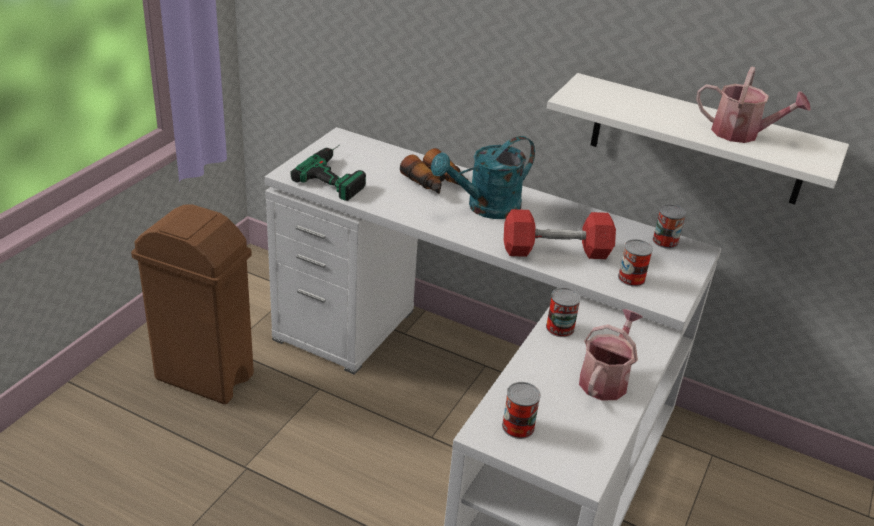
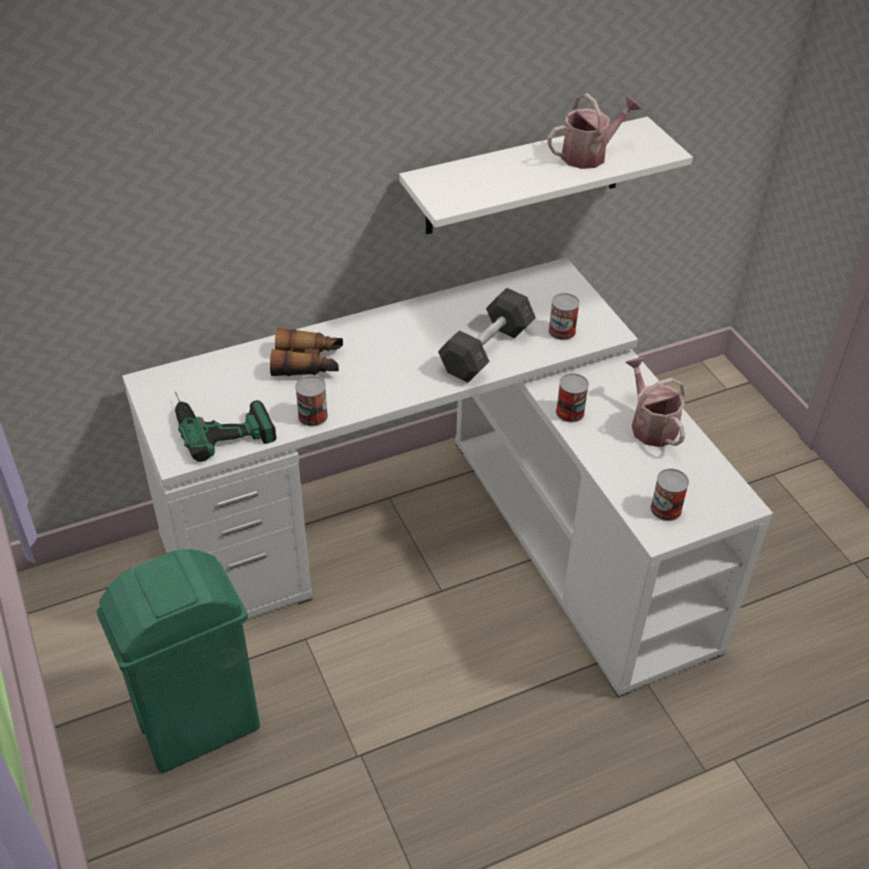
camera: 50 degrees left, 10 degrees up
brown trash can [131,204,254,404] -> green trash can [97,549,260,773]
turquoise watering can [431,136,535,219] -> none
red dumbbell [504,209,616,259] -> grey dumbbell [438,288,536,383]
can [652,204,686,249] -> can moved to [295,376,328,427]

